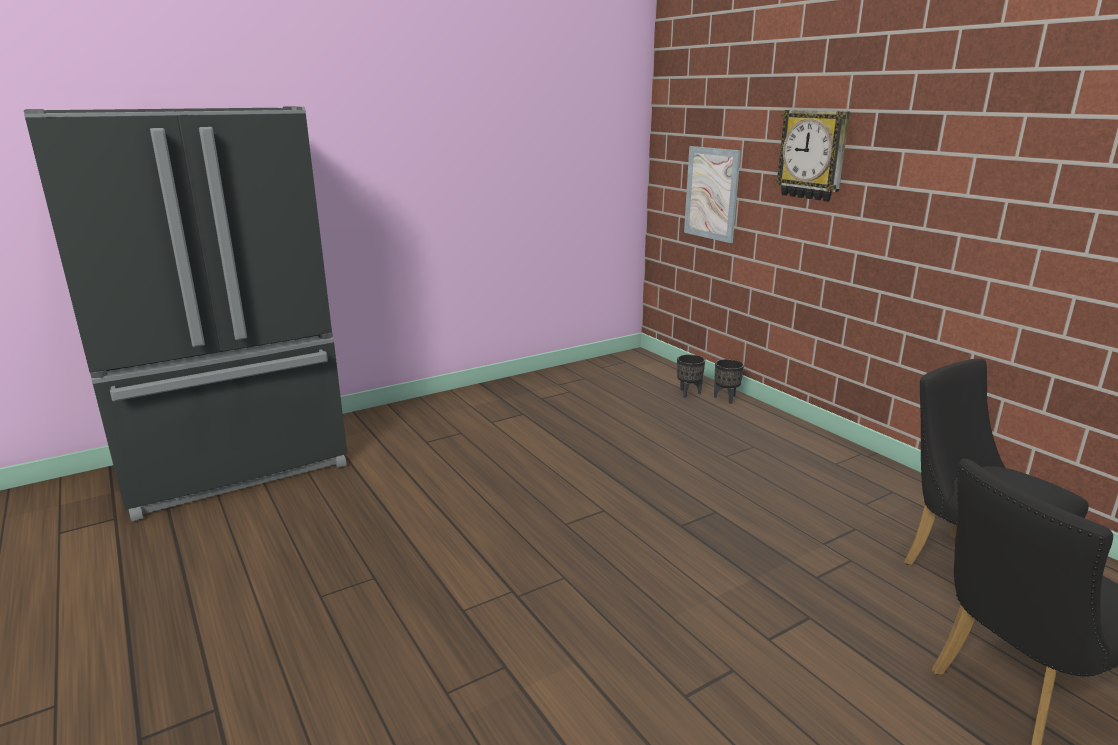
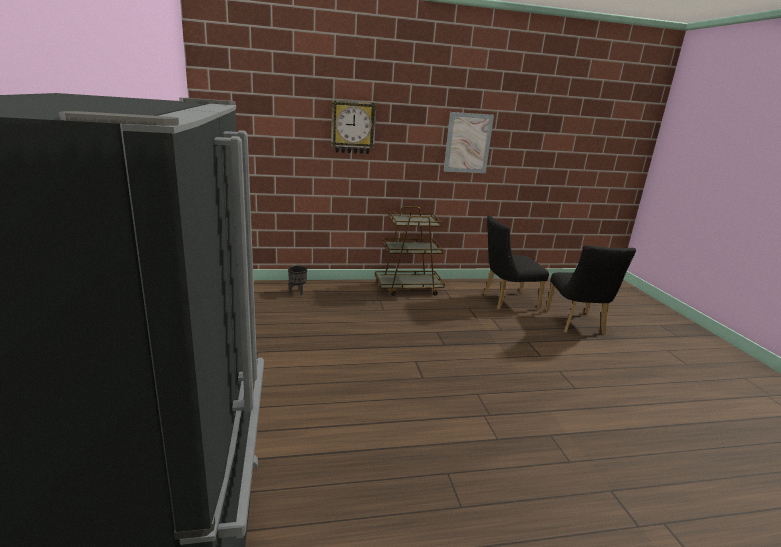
camera: 70 degrees left, 0 degrees up
picture [684,146,741,243] -> picture moved to [444,112,494,173]
black planter [714,359,744,404] -> none
none -> brown cart [375,206,445,296]

